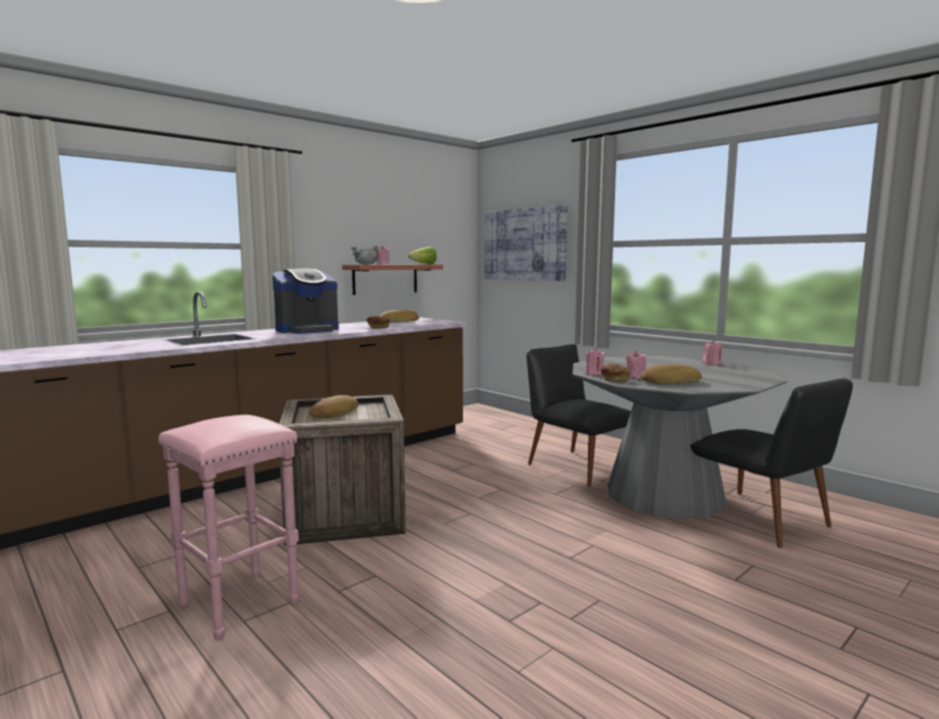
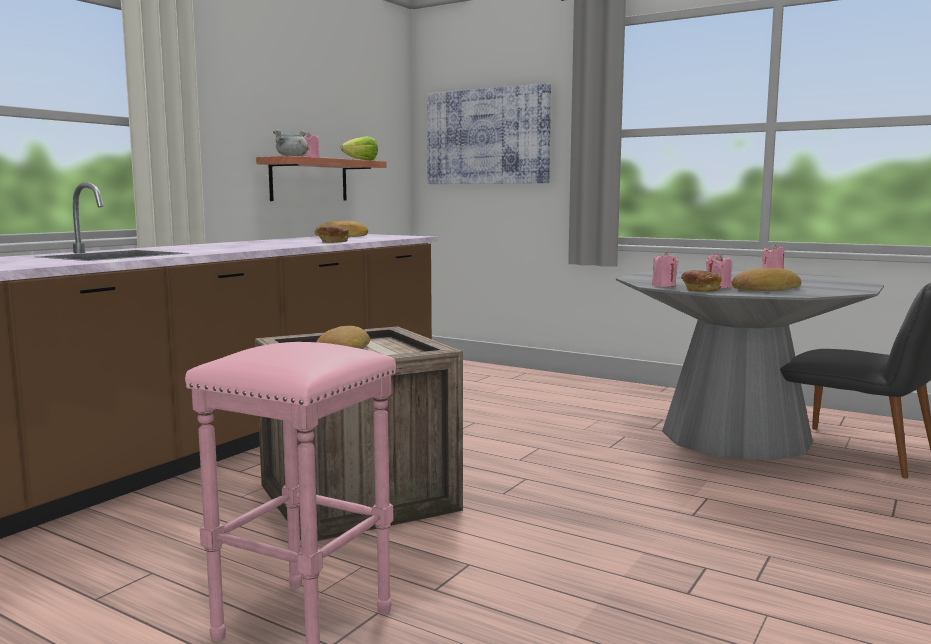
camera: 15 degrees left, 0 degrees up
coffee machine [272,269,339,334] -> none
black chair [526,344,631,487] -> none

